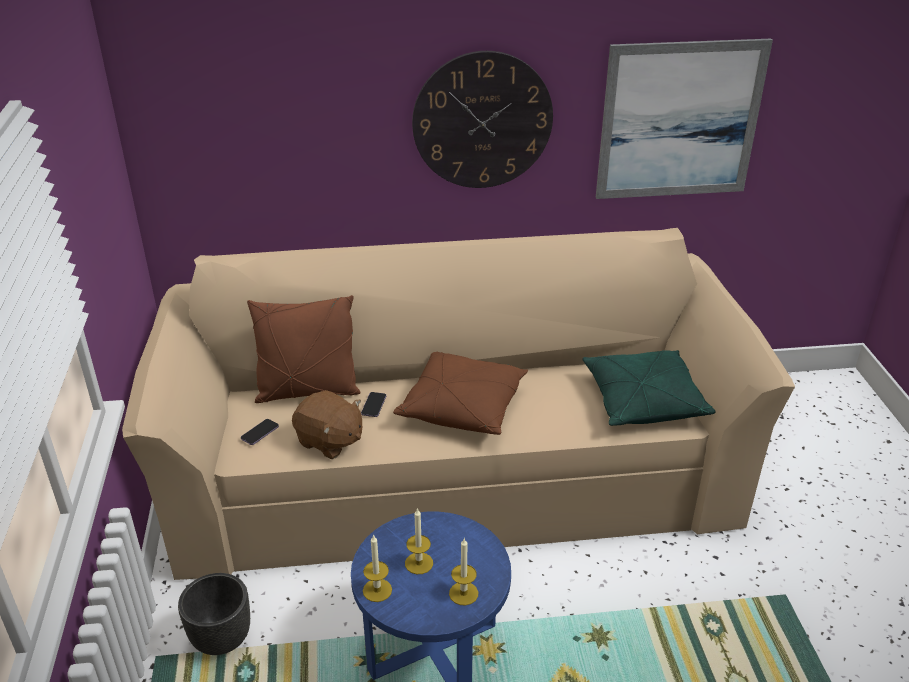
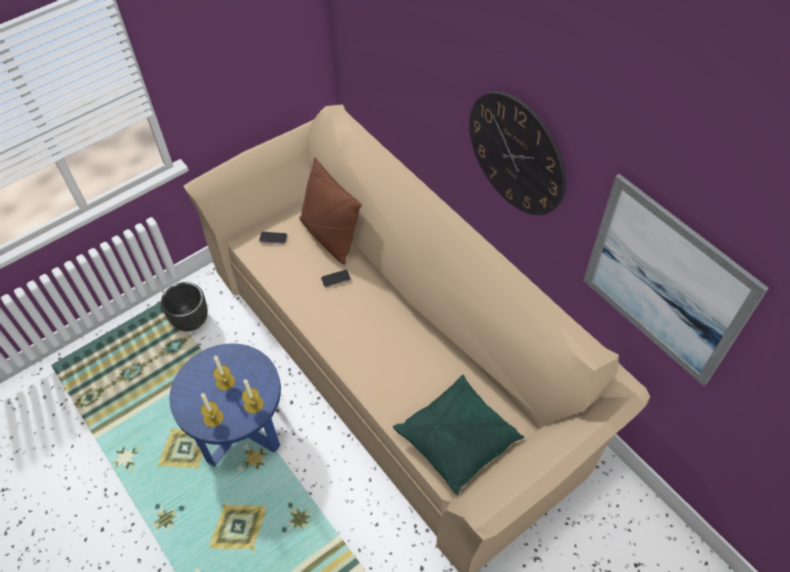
camera: 60 degrees right, 20 degrees up
brown plush toy [292,390,362,459] -> none
candle [363,534,392,602] -> candle moved to [242,379,264,413]
brown pillow [393,352,528,435] -> none

